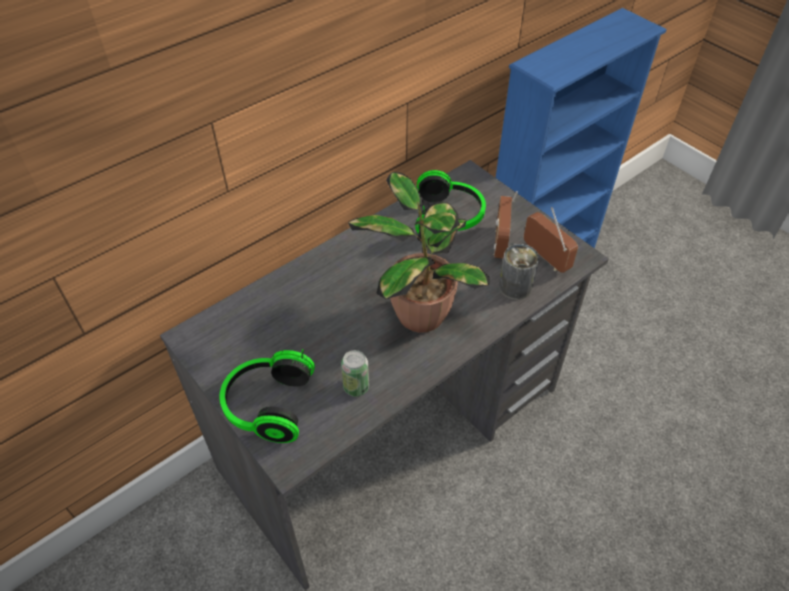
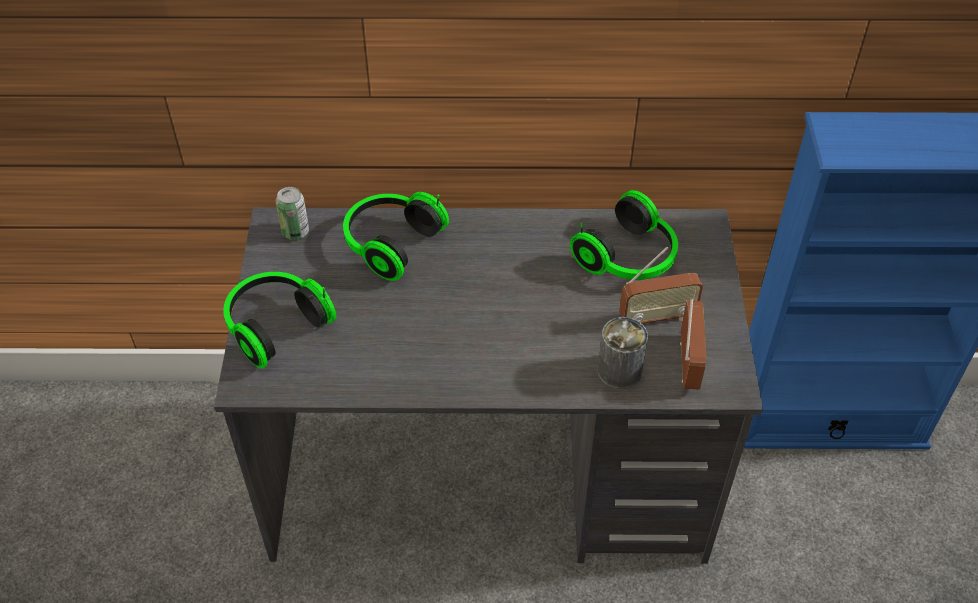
camera: 40 degrees right, 0 degrees up
can [341,350,369,397] -> can moved to [276,187,309,240]
potted plant [348,172,490,333] -> none
radio [494,191,518,259] -> radio turned 150 degrees counterclockwise [619,247,703,324]
none -> headphones [343,192,449,281]

